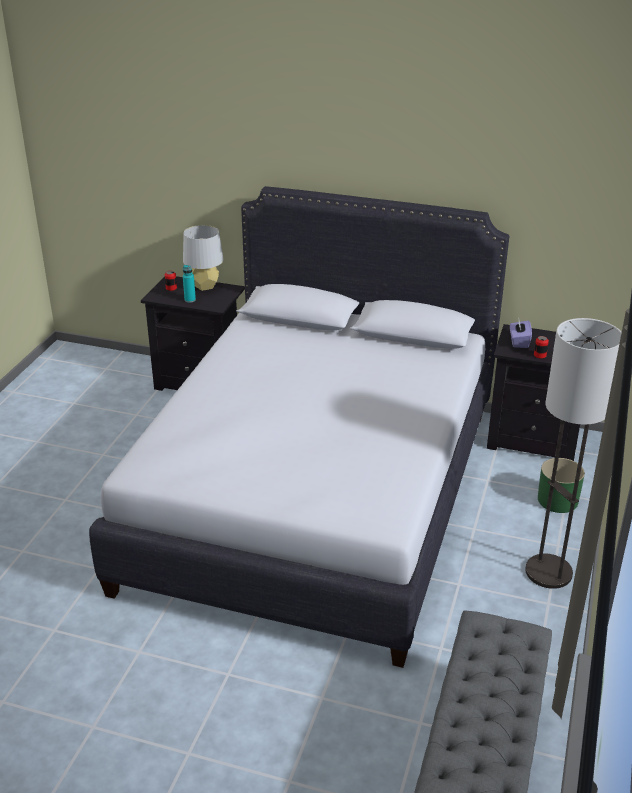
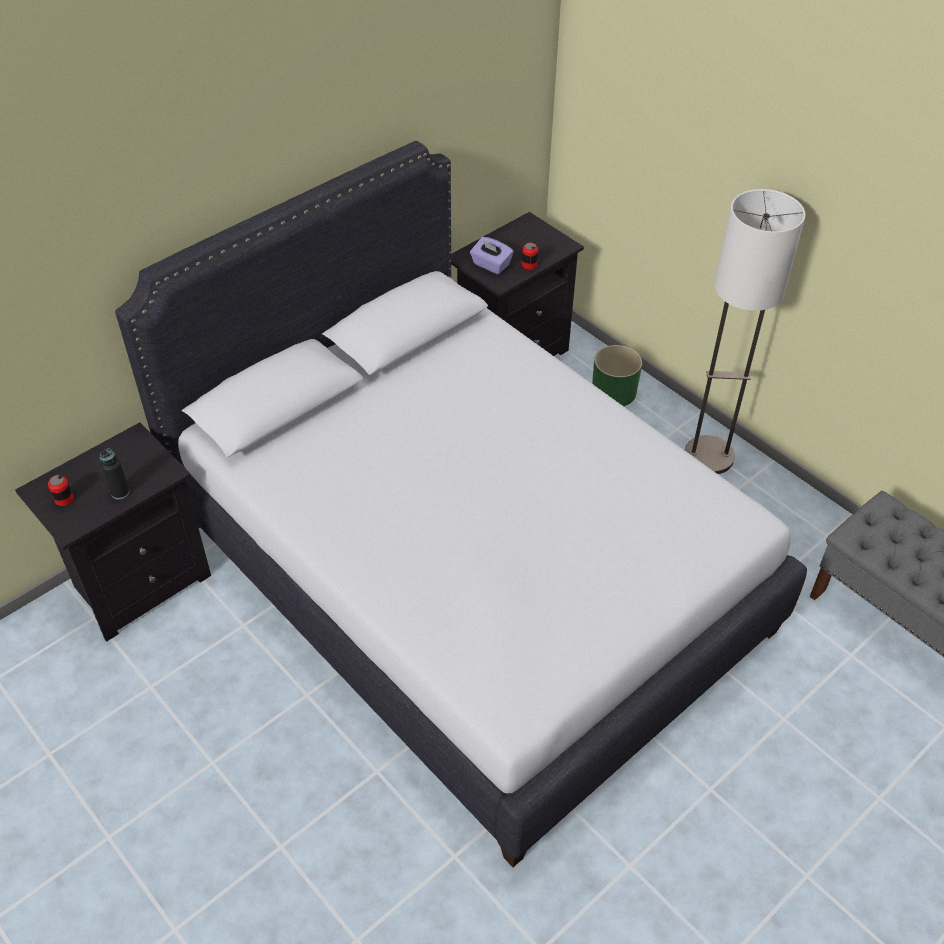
camera: 60 degrees left, 15 degrees up
grey table lamp [183,225,223,291] -> none
turquoise bottle [183,265,196,303] -> black bottle [99,448,130,499]

